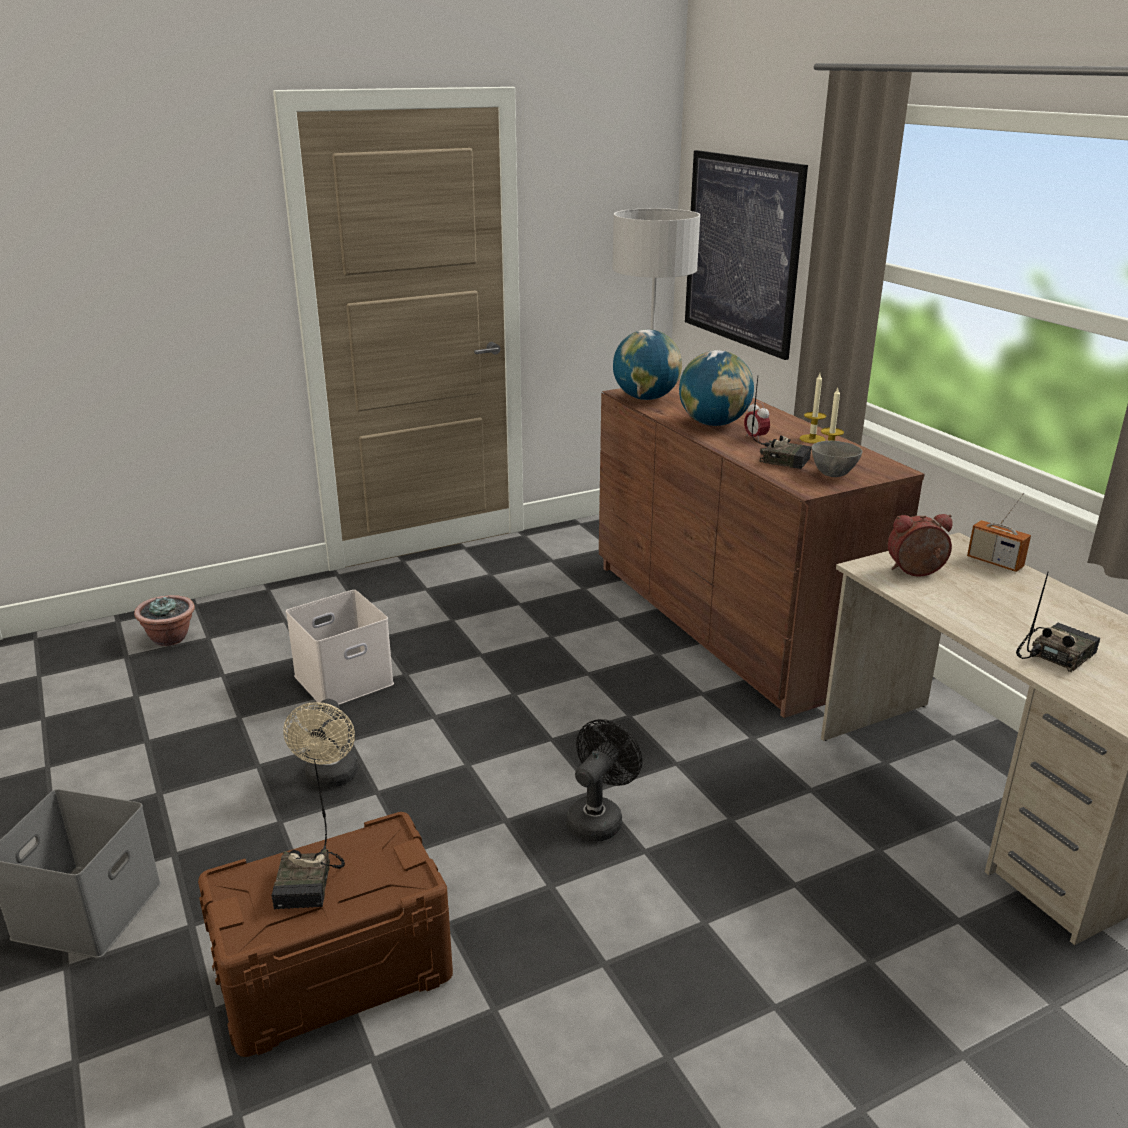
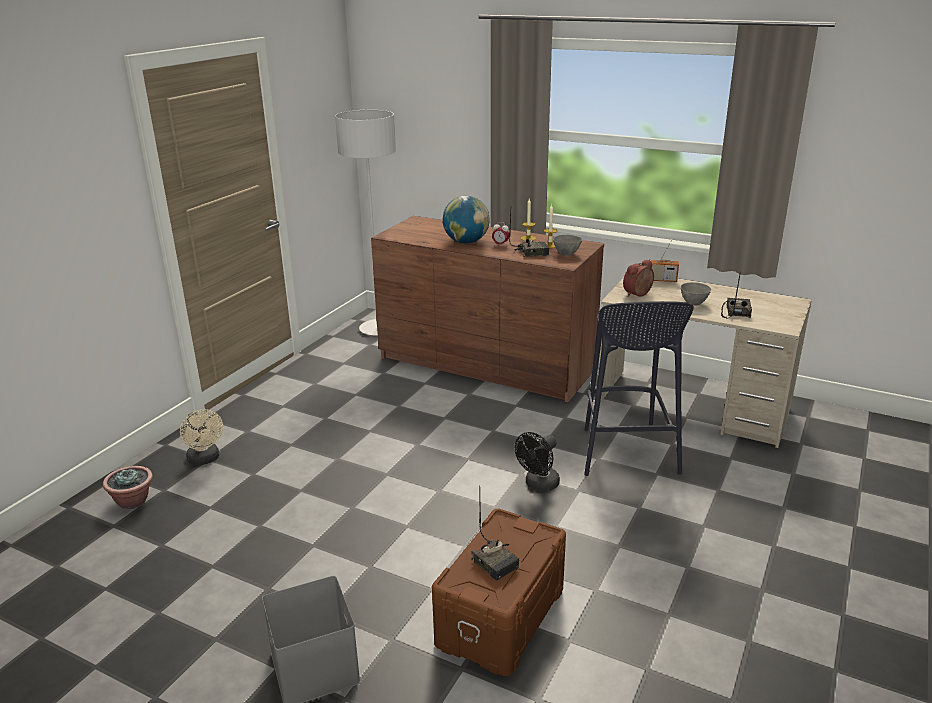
camera: 35 degrees left, 0 degrees up
beige fan [283,699,358,788] -> beige fan moved to [180,409,223,465]
white storage box [286,590,394,705] -> none
black fan [566,719,642,841] -> black fan turned 135 degrees counterclockwise [515,432,560,492]
globe [613,329,682,400] -> none
picture [685,150,808,360] -> none
none -> grey stool [584,301,694,476]
none -> grey bowl [680,282,711,306]

